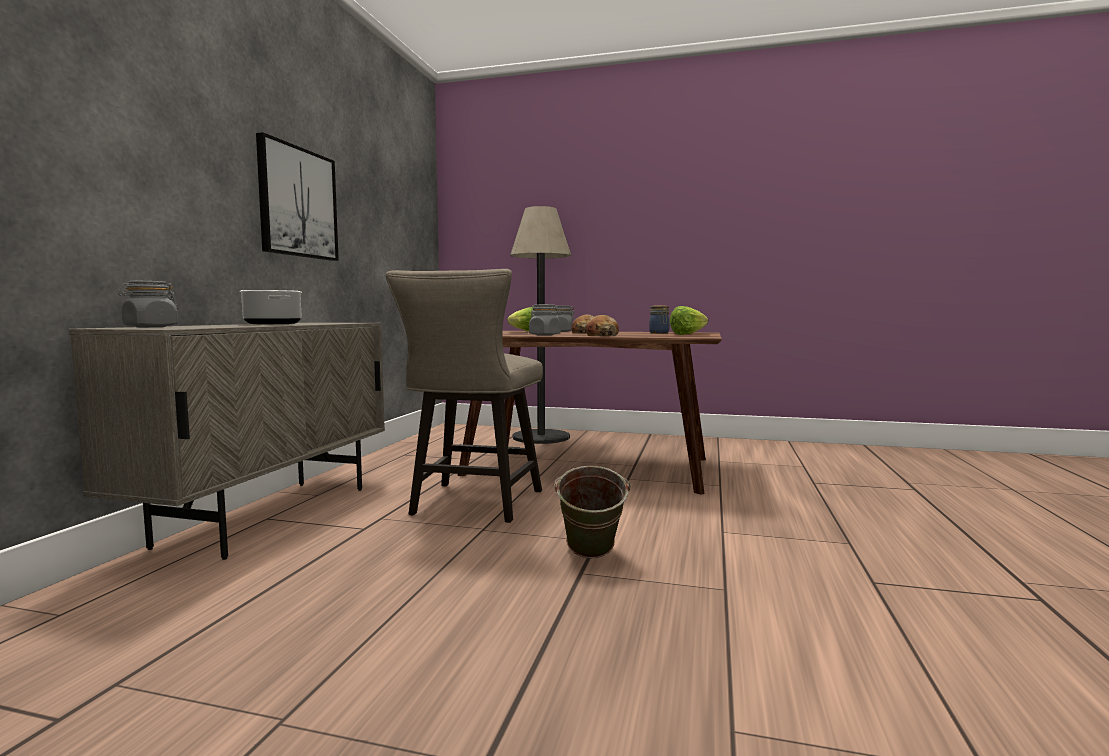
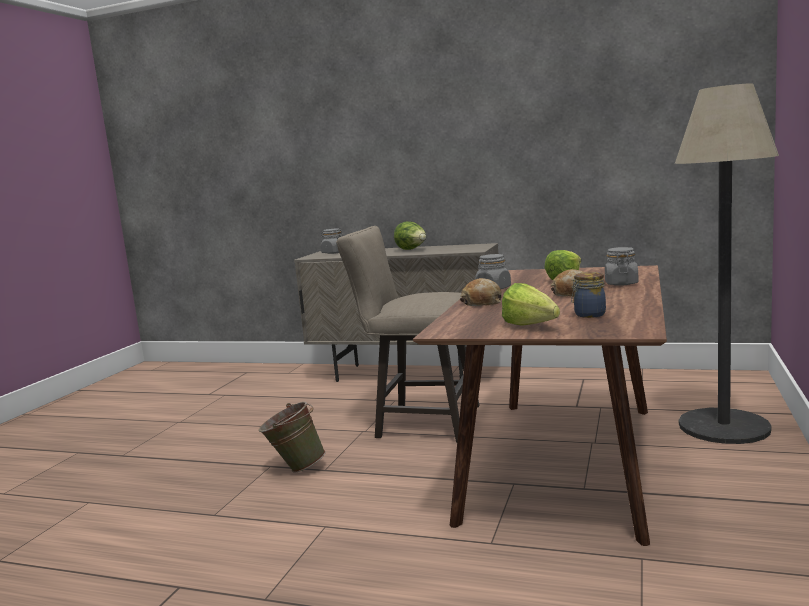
camera: 95 degrees right, 5 degrees up
cooking pot [240,290,302,324] -> lettuce [394,222,426,250]
picture [256,132,339,261] -> none

